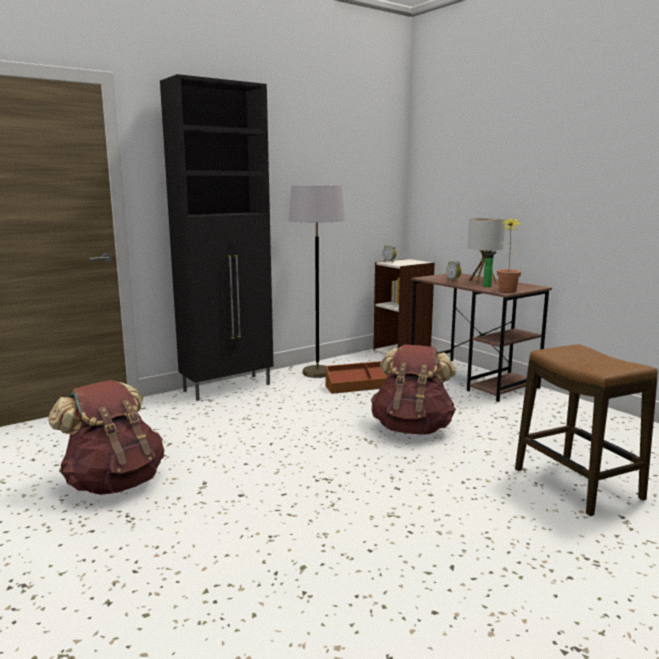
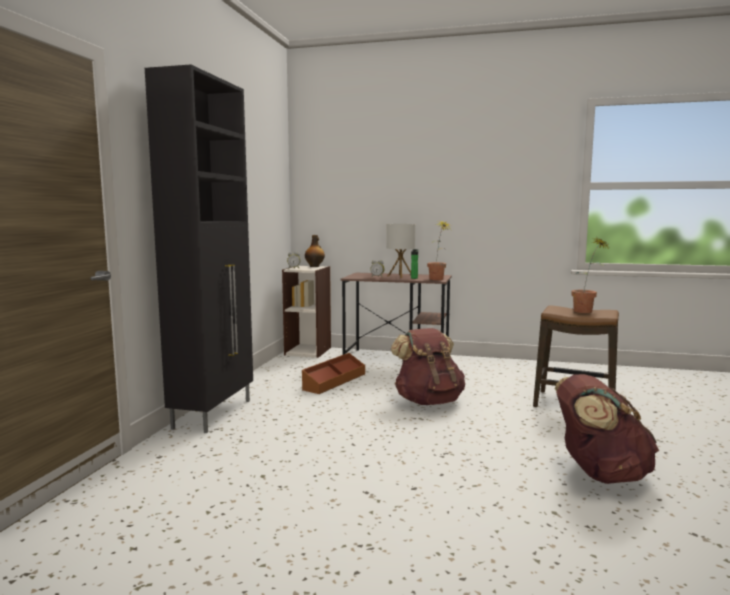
camera: 40 degrees left, 5 degrees down
brown backpack [48,380,164,495] -> brown backpack moved to [555,374,659,484]
grey floor lamp [289,185,345,378] -> none
none -> bottle [305,235,325,267]
none -> potted plant [571,238,608,313]

